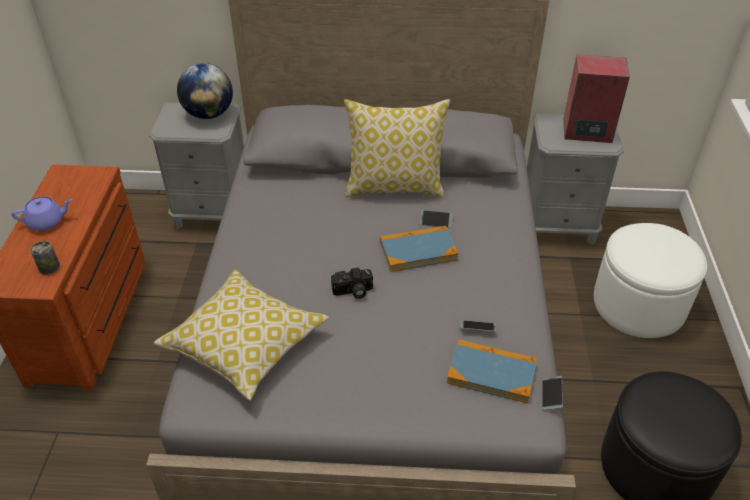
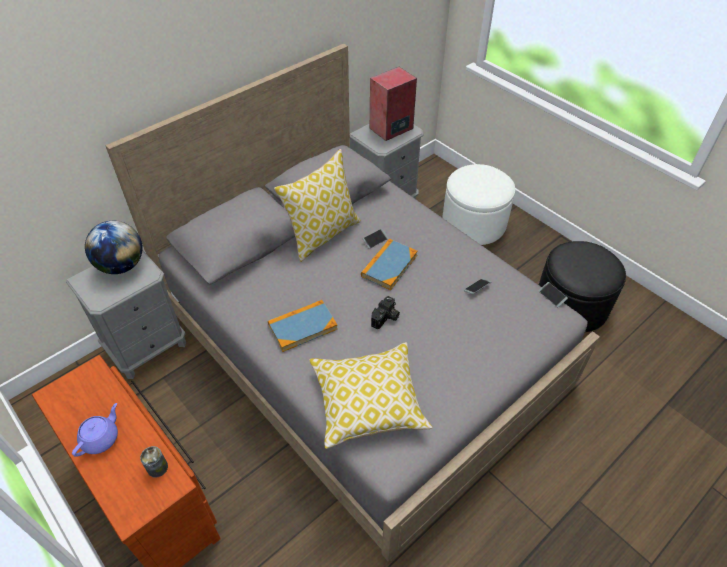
camera: 45 degrees left, 5 degrees up
book [447,340,537,403] -> book moved to [268,300,338,352]

